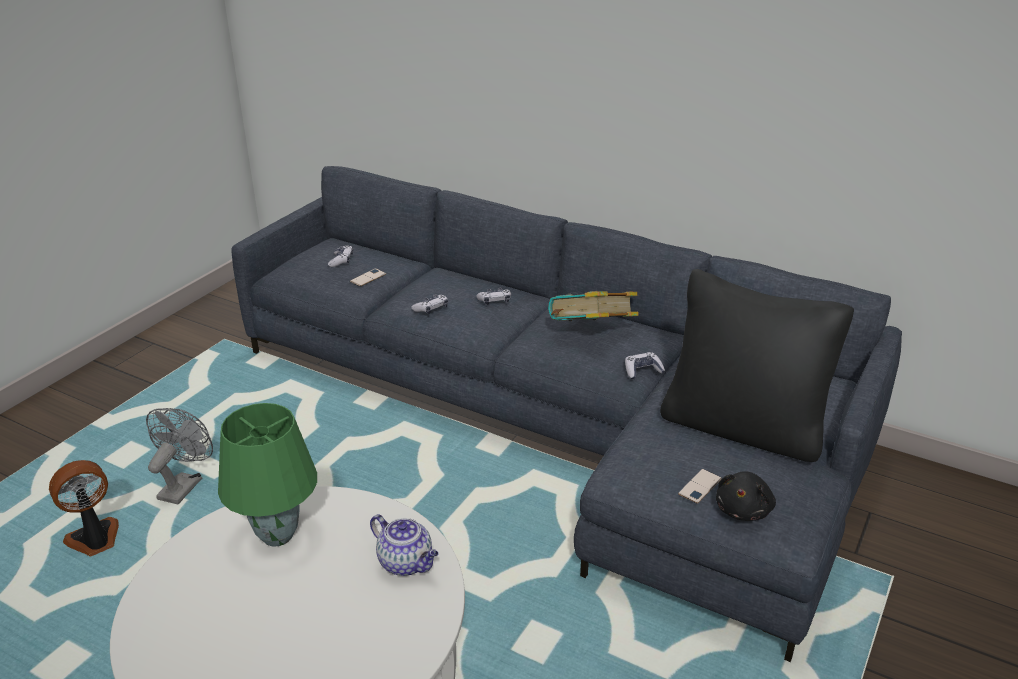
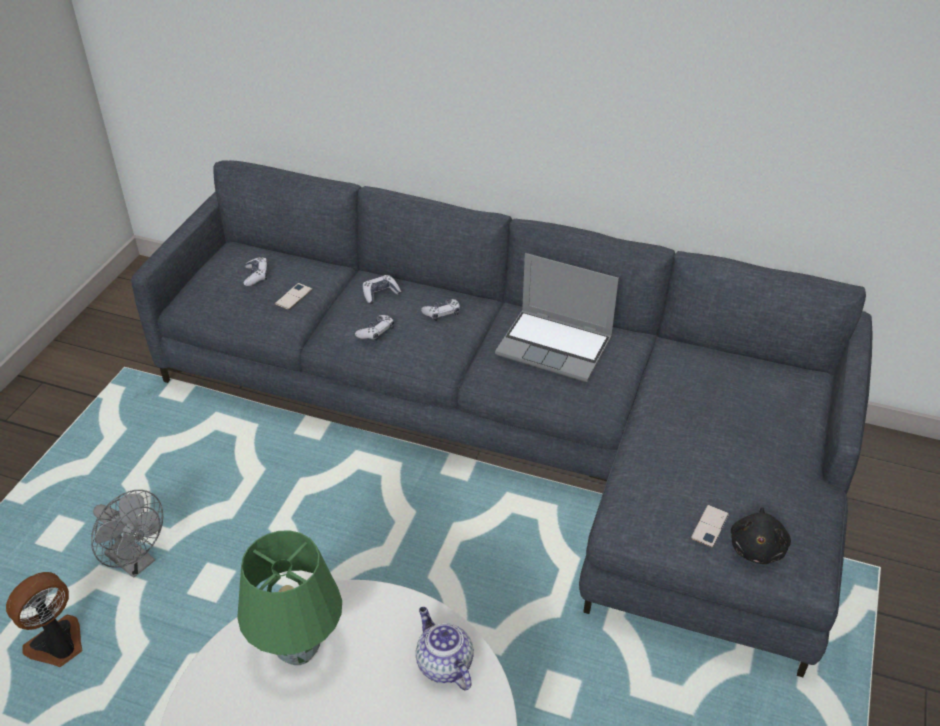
camera: 10 degrees left, 10 degrees up
grey fan [146,408,213,504] -> grey fan turned 120 degrees clockwise [91,490,163,578]
teapot [370,514,438,576] -> teapot turned 150 degrees counterclockwise [416,607,474,691]
book [548,291,639,321] -> laptop [495,253,619,382]
game controller [625,352,665,379] -> game controller moved to [363,275,401,304]
black pillow [660,269,854,462] -> none

